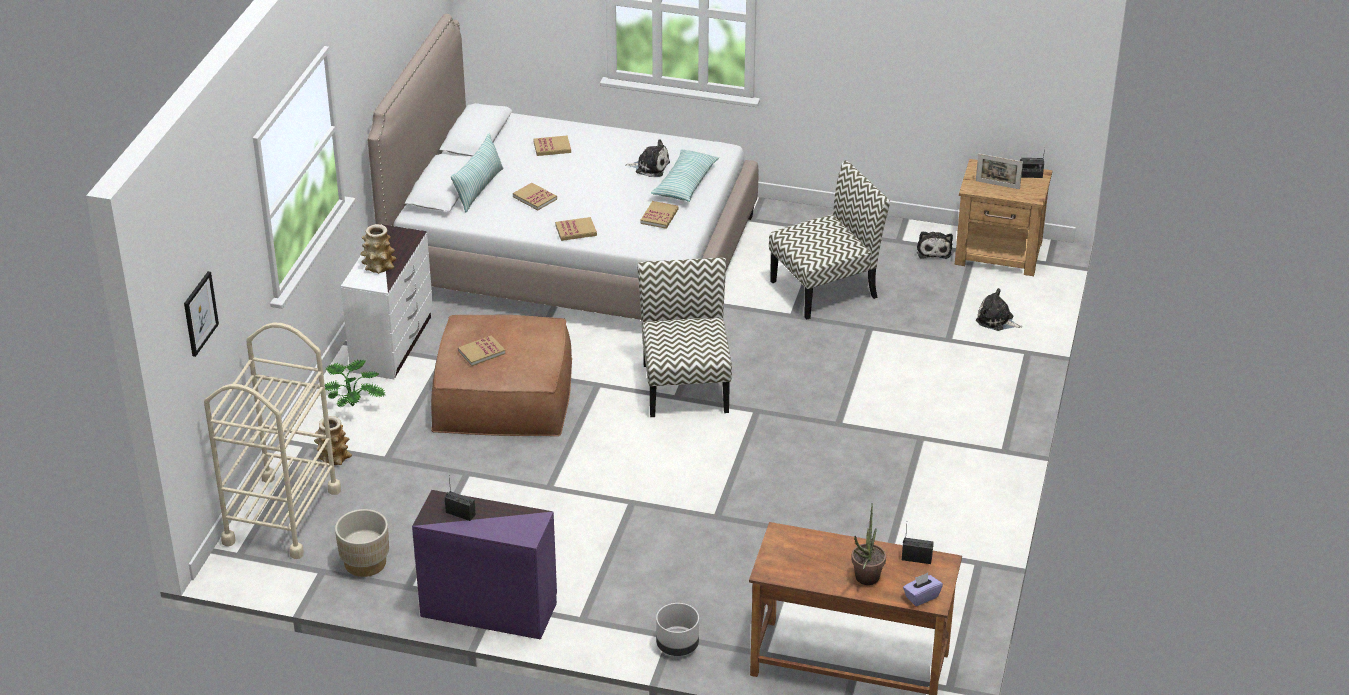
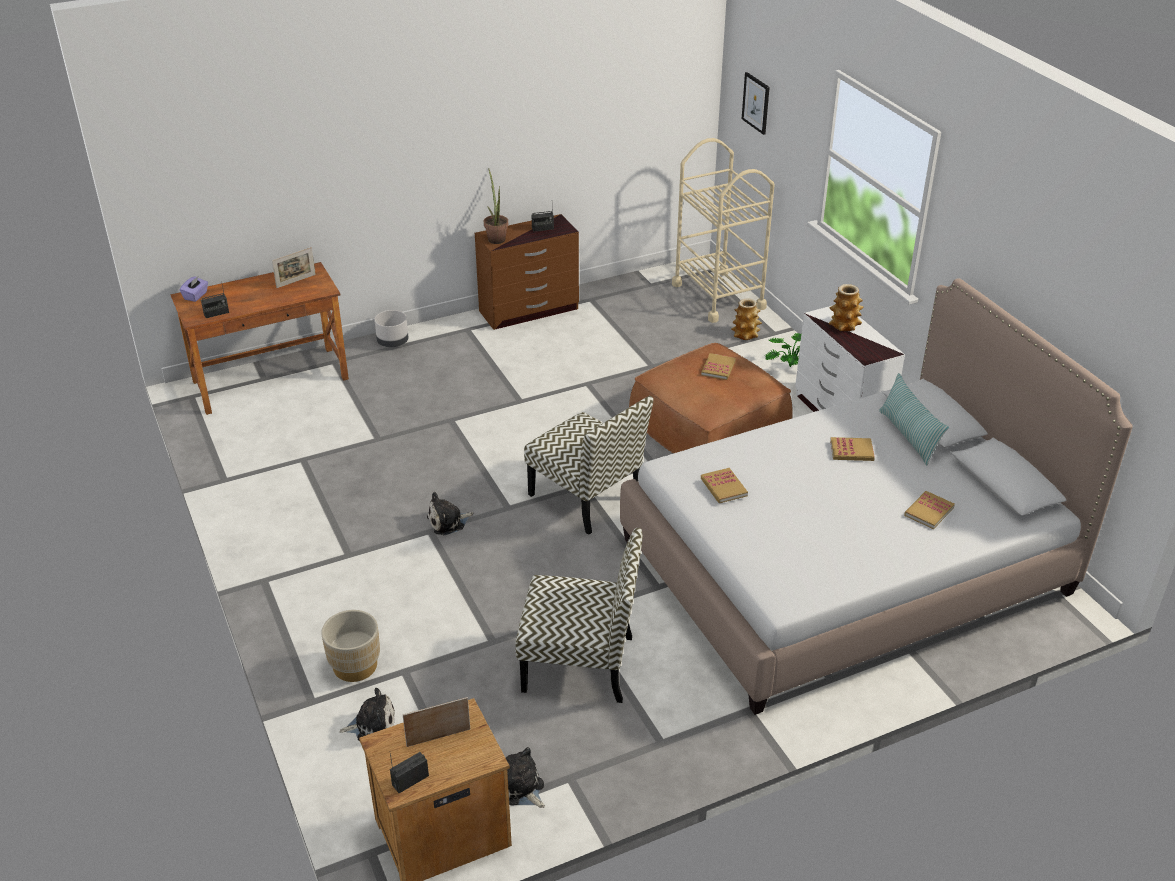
camera: 140 degrees right, 0 degrees up
beige planter [335,509,389,577] -> beige planter moved to [321,610,380,682]
purple dresser [412,490,557,640] -> brown dresser [475,214,579,330]
book [555,217,597,241] -> none
plush toy [625,139,670,177] -> plush toy moved to [427,492,473,535]
pillow [651,149,719,202] -> none
chair [769,160,890,320] -> chair turned 105 degrees counterclockwise [515,528,643,703]
potted plant [851,503,886,585] -> potted plant moved to [484,168,508,244]
none -> picture frame [272,247,316,288]

